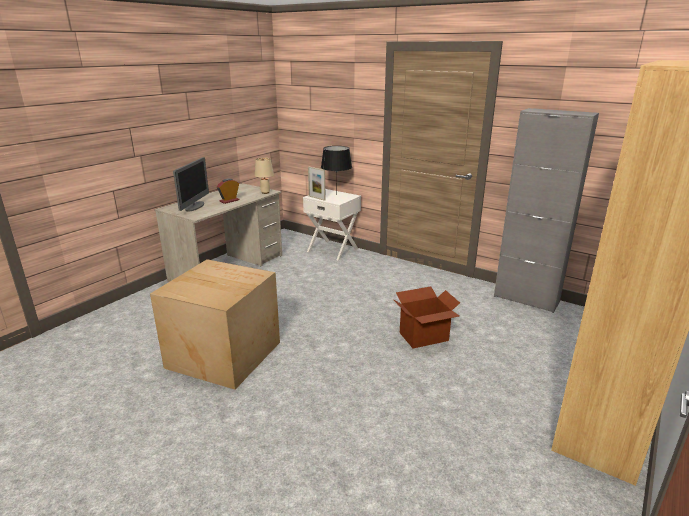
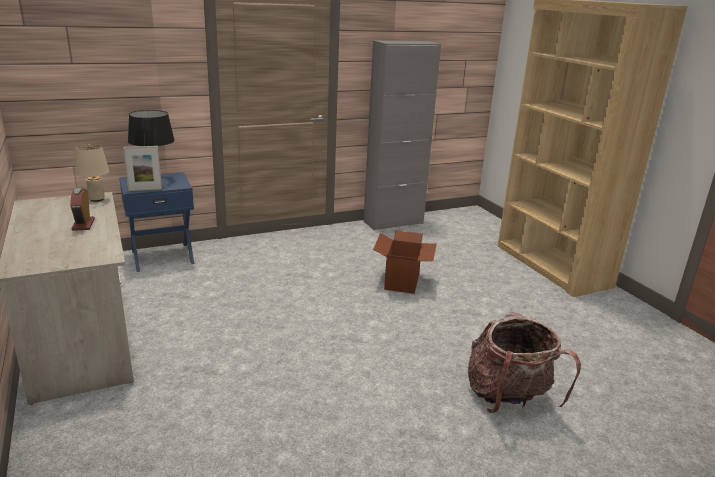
camera: 60 degrees left, 0 degrees up
cardboard box [150,259,280,390] -> none
monitor [173,157,209,211] -> none
white nightstand [303,189,361,260] -> blue nightstand [119,172,195,272]
none -> backpack [467,312,581,413]

